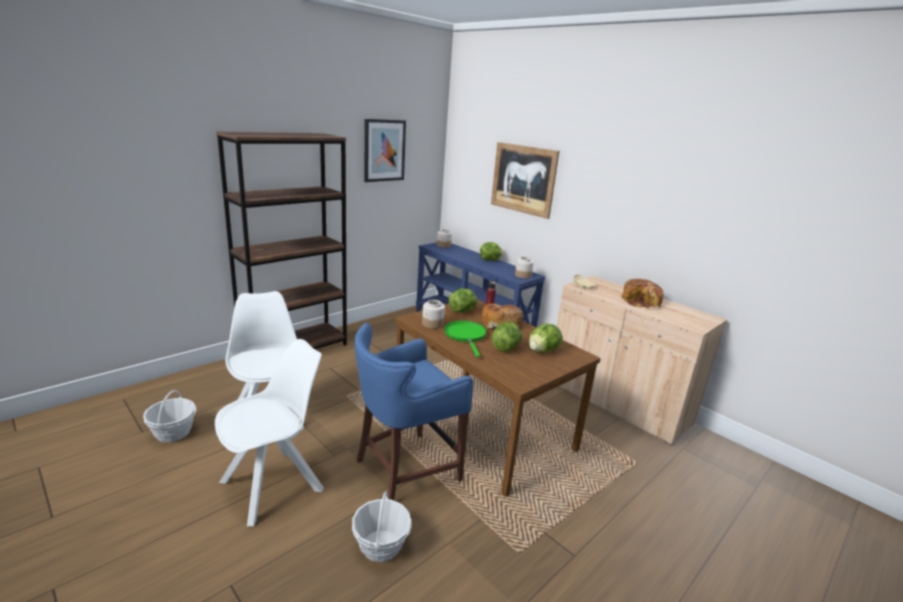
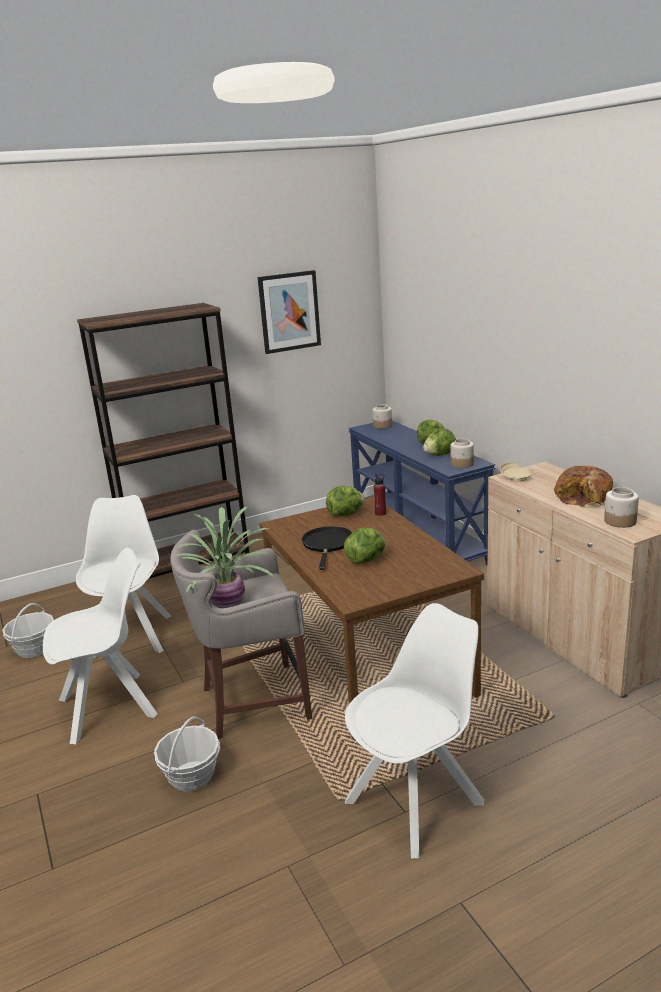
camera: 20 degrees right, 0 degrees up
blue stool [355,323,473,500] -> grey stool [170,530,312,740]
jar [422,300,445,329] -> jar moved to [604,487,639,528]
green frying pan [444,321,486,357] -> black frying pan [302,526,353,570]
bread [482,303,523,329] -> none
picture [491,142,560,219] -> none
lettuce [529,324,563,353] -> lettuce moved to [423,429,456,456]
none -> potted plant [175,507,276,608]
none -> white chair [345,603,484,859]

